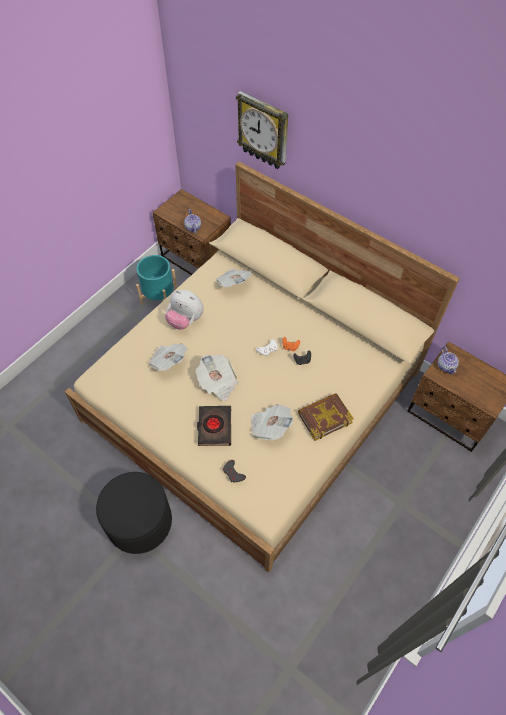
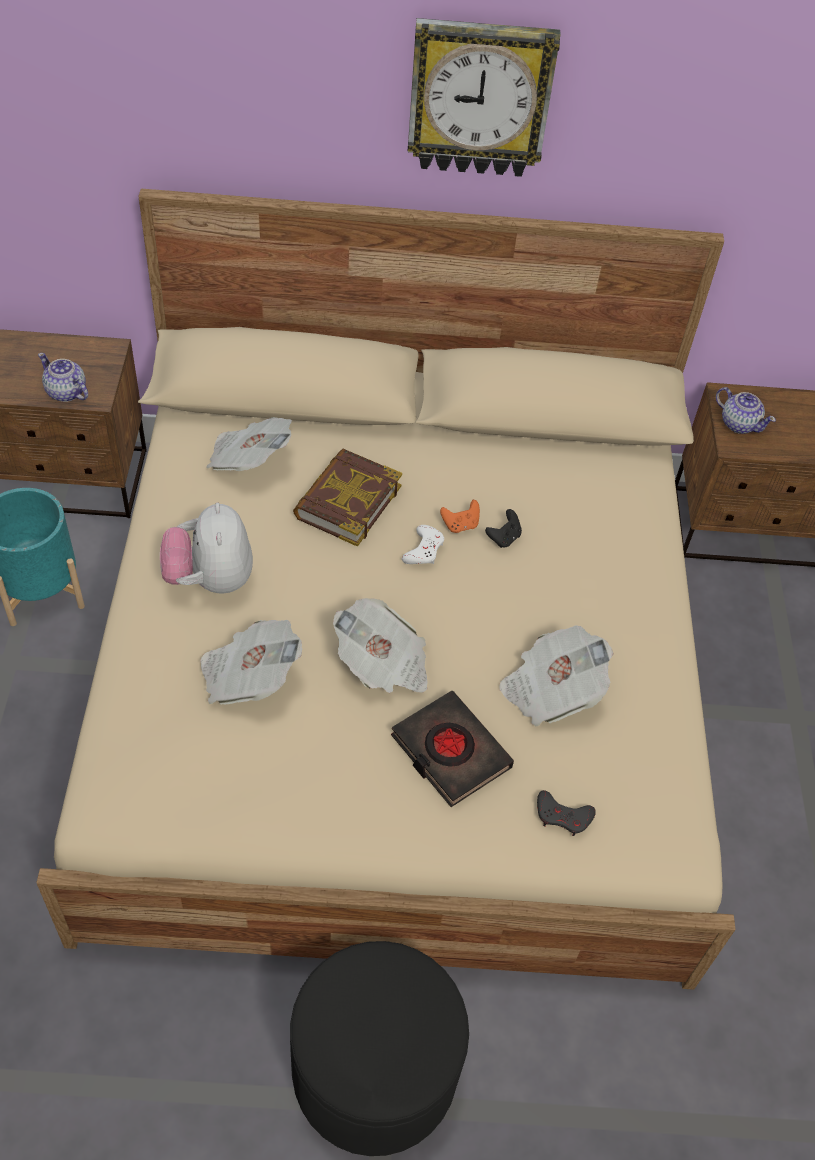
camera: 40 degrees left, 5 degrees down
plush toy [165,290,204,330] -> plush toy turned 90 degrees clockwise [160,503,253,593]
wall clock [236,91,288,169] -> wall clock moved to [408,18,560,177]
book [298,393,354,441] -> book moved to [293,449,402,547]

